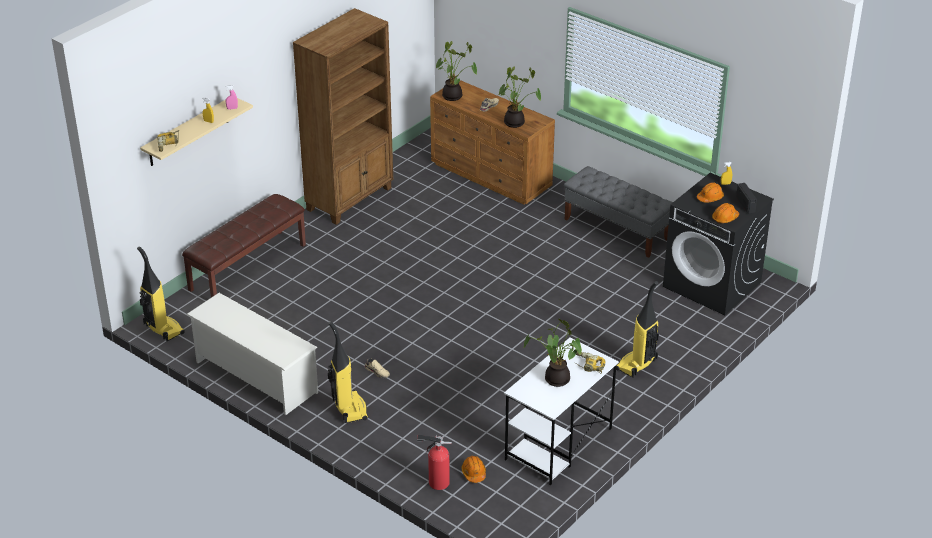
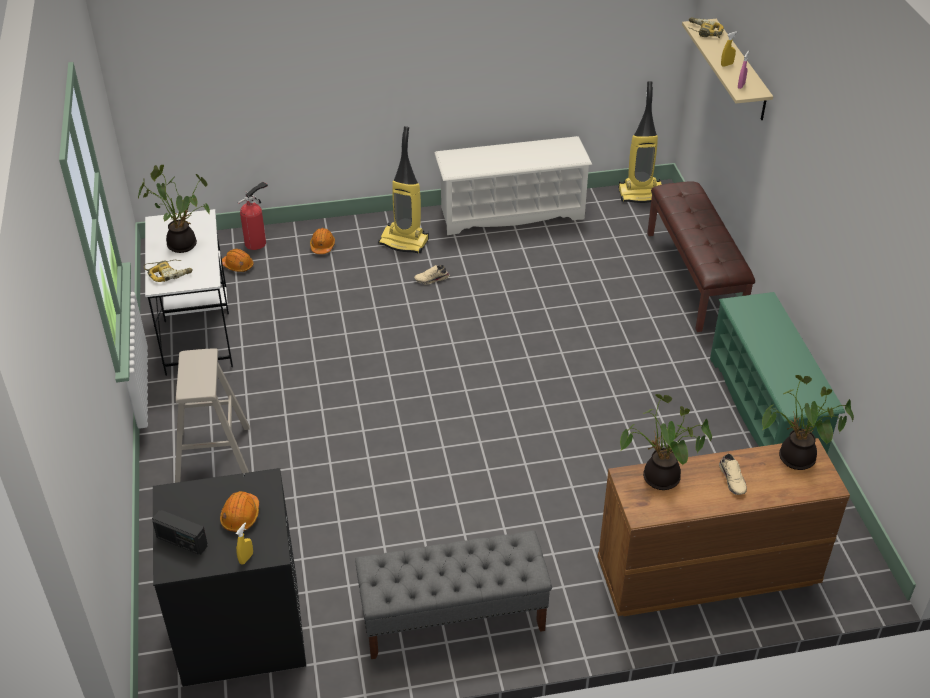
camera: 130 degrees right, 5 degrees up
brown bookcase [293,8,393,225] -> green shoe rack [710,292,845,454]
vacuum cleaner [616,281,659,378] -> beige stool [175,348,250,483]
orange hard hat [712,203,739,224] -> orange hard hat moved to [310,228,335,254]

